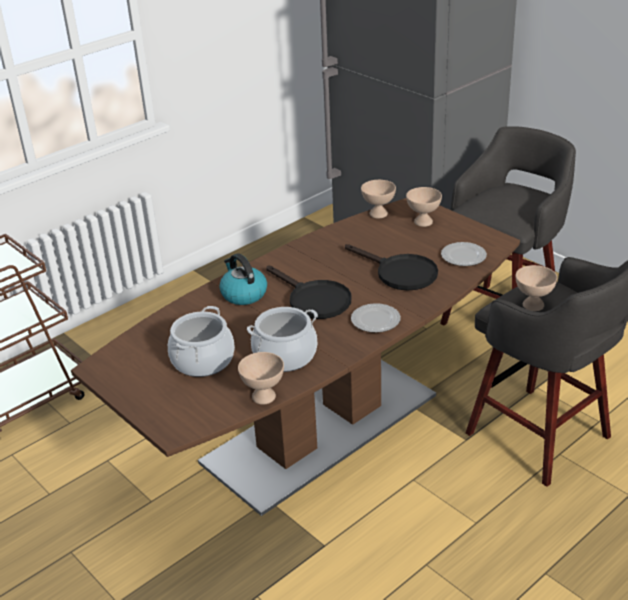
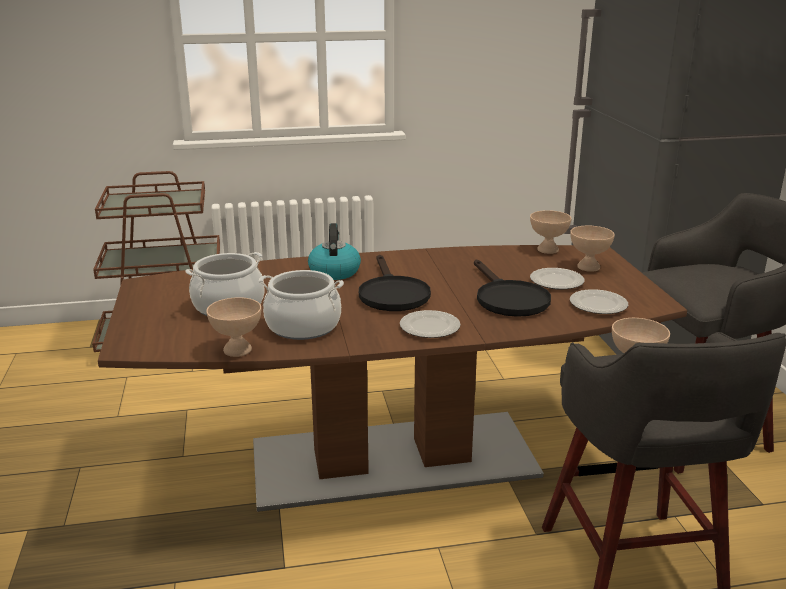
camera: 30 degrees right, 10 degrees down
none -> plate [530,268,585,290]

